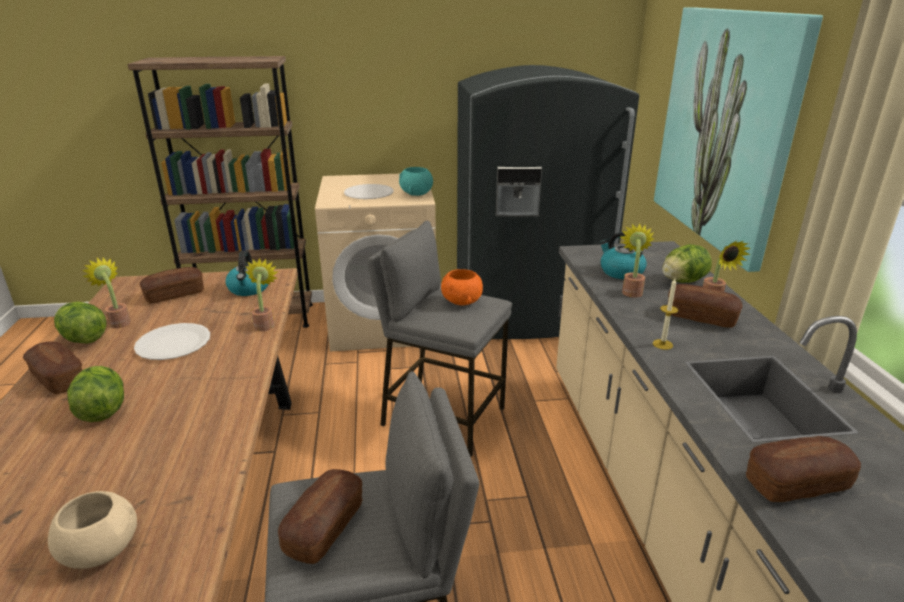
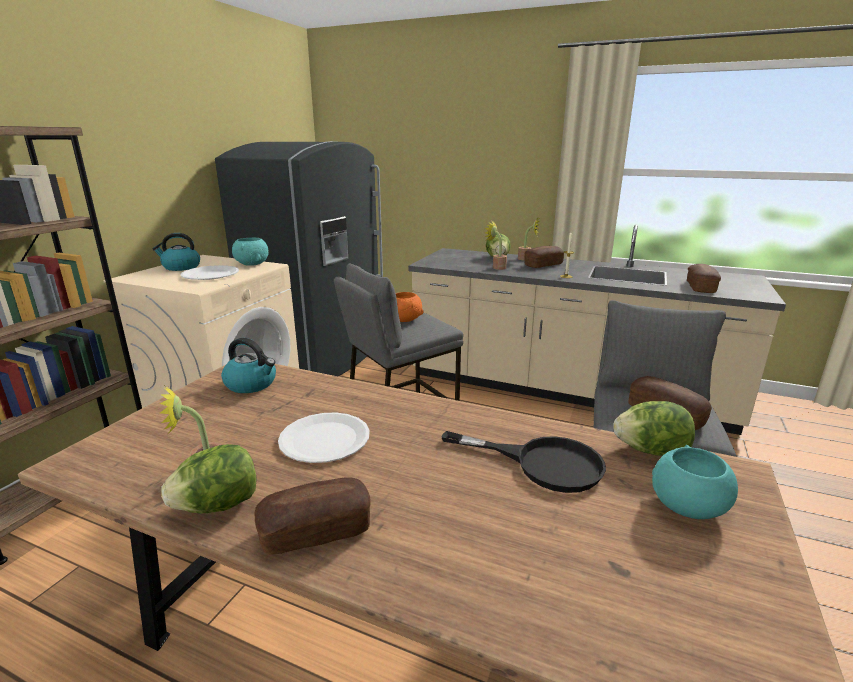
camera: 60 degrees left, 5 degrees down
beige bowl [48,491,137,569] -> turquoise bowl [652,445,738,519]
lettuce [67,366,124,422] -> lettuce moved to [613,401,695,456]
bread [140,267,204,303] -> none
potted plant [246,258,278,331] -> none
kettle [599,232,647,279] -> kettle moved to [152,233,200,271]
picture [654,7,823,272] -> none
none -> black frying pan [441,431,606,493]

